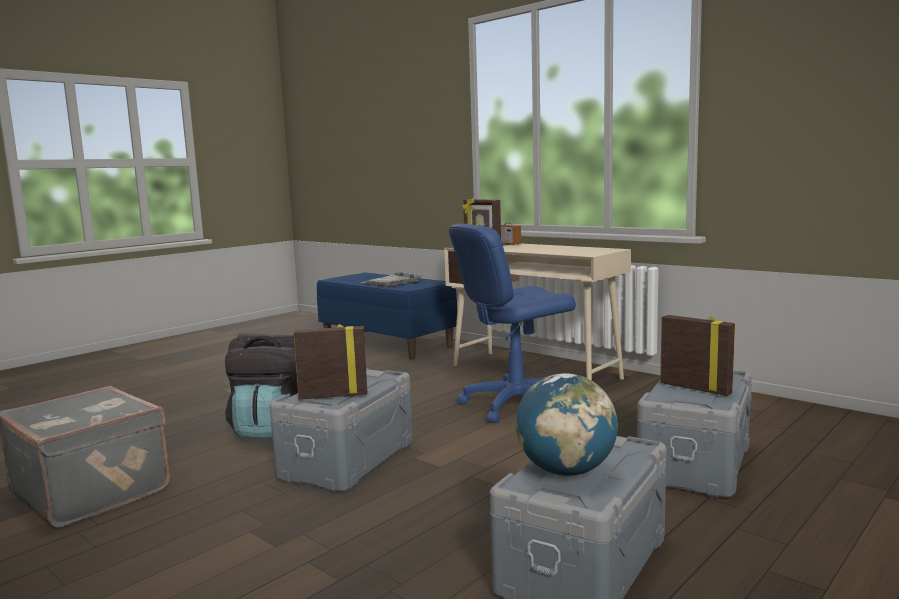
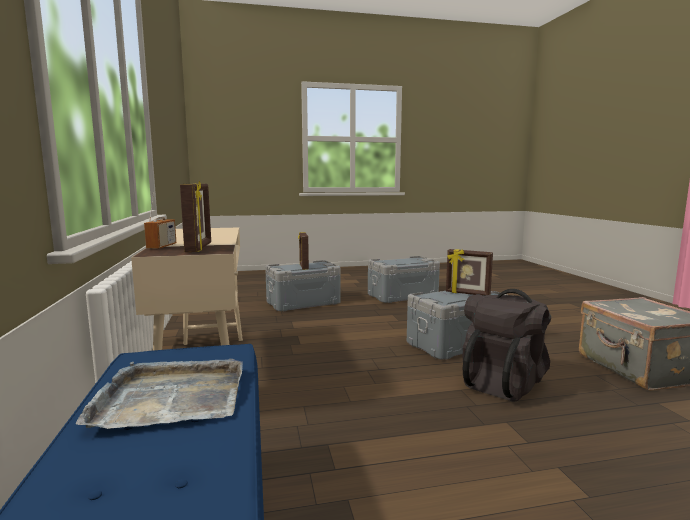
camera: 145 degrees left, 0 degrees up
blue office chair [449,224,576,423] -> none
globe [516,373,618,476] -> none

